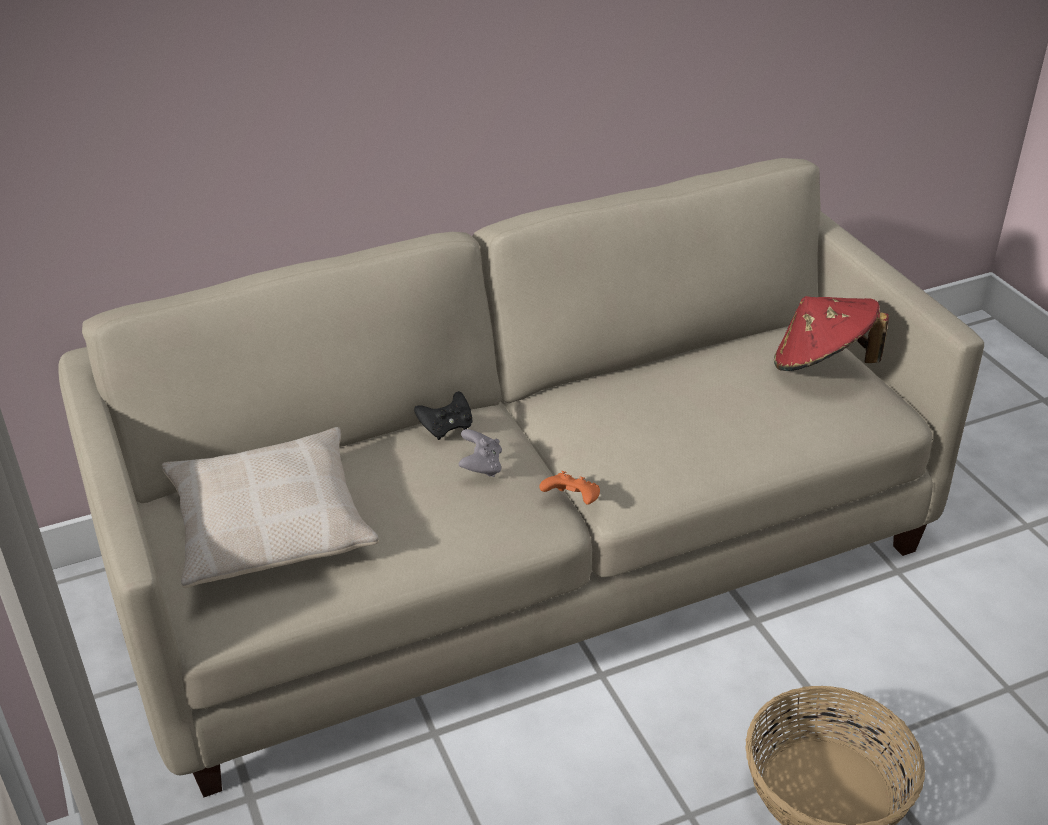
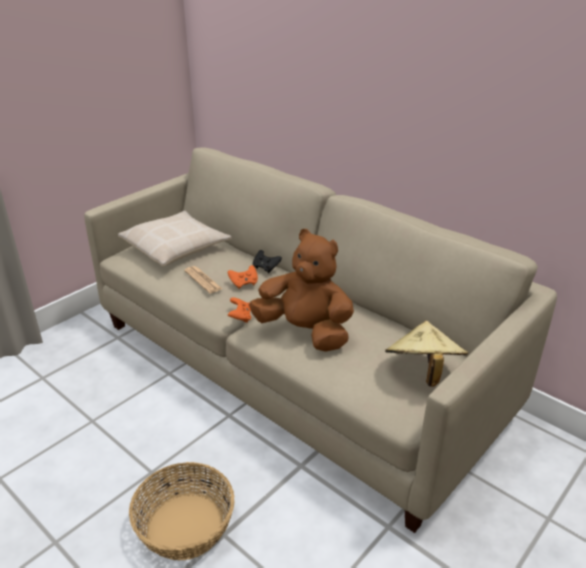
camera: 65 degrees right, 5 degrees down
grey game controller [459,429,502,477] -> orange game controller [228,265,258,289]
red hat [774,296,889,371] -> beige hat [385,321,468,387]
none -> newspaper [184,266,222,293]
none -> brown plush toy [249,229,354,352]

